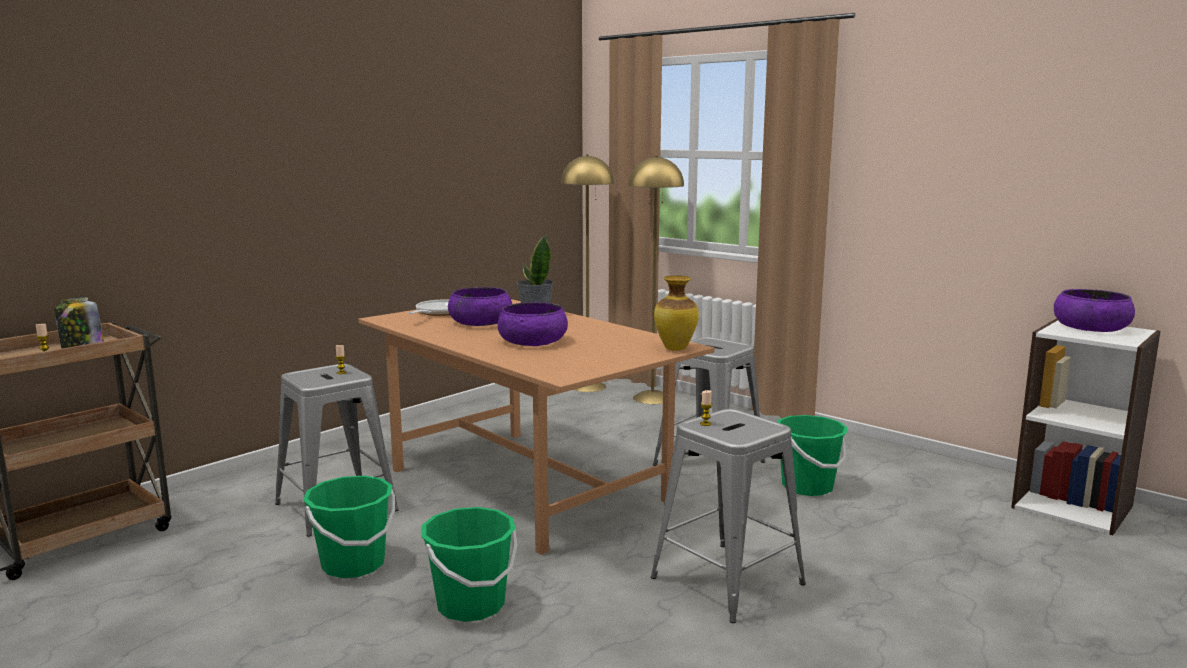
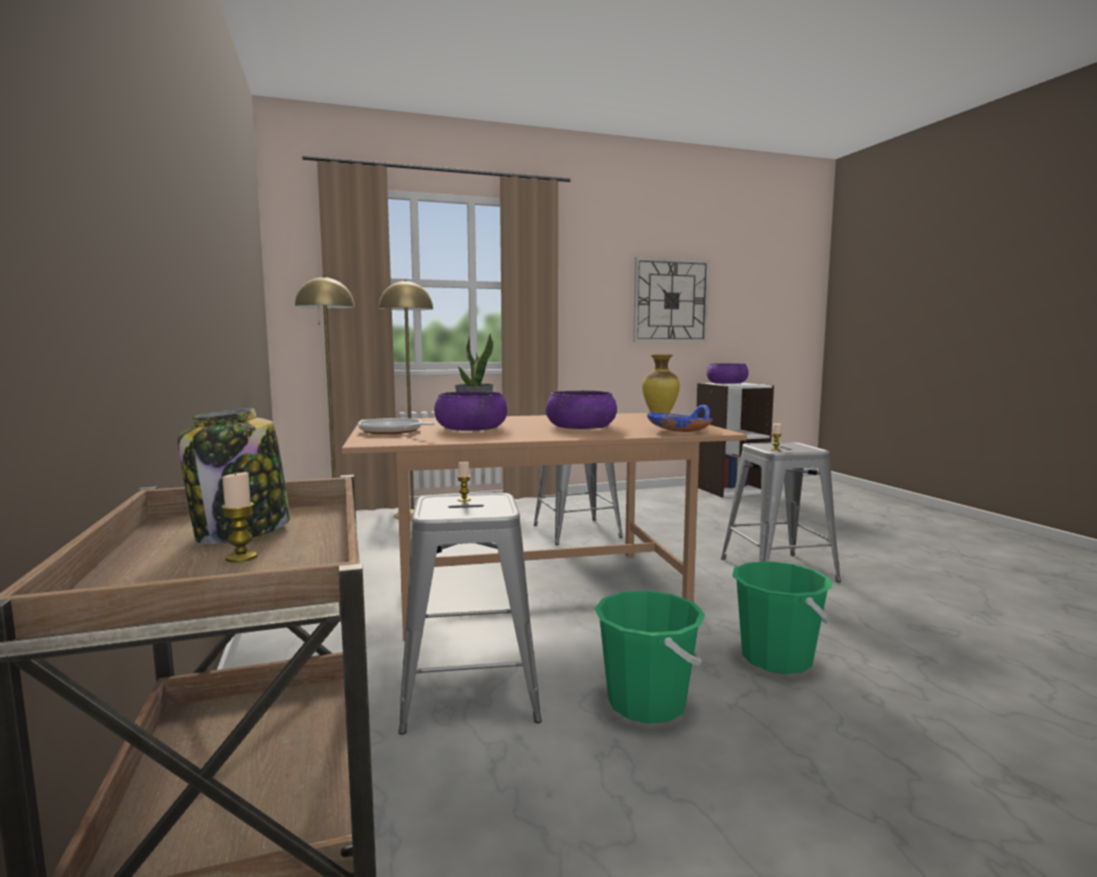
camera: 60 degrees left, 5 degrees down
green bucket [777,415,848,496] -> none
none -> wall clock [633,257,710,342]
none -> blue bowl [647,405,713,432]

